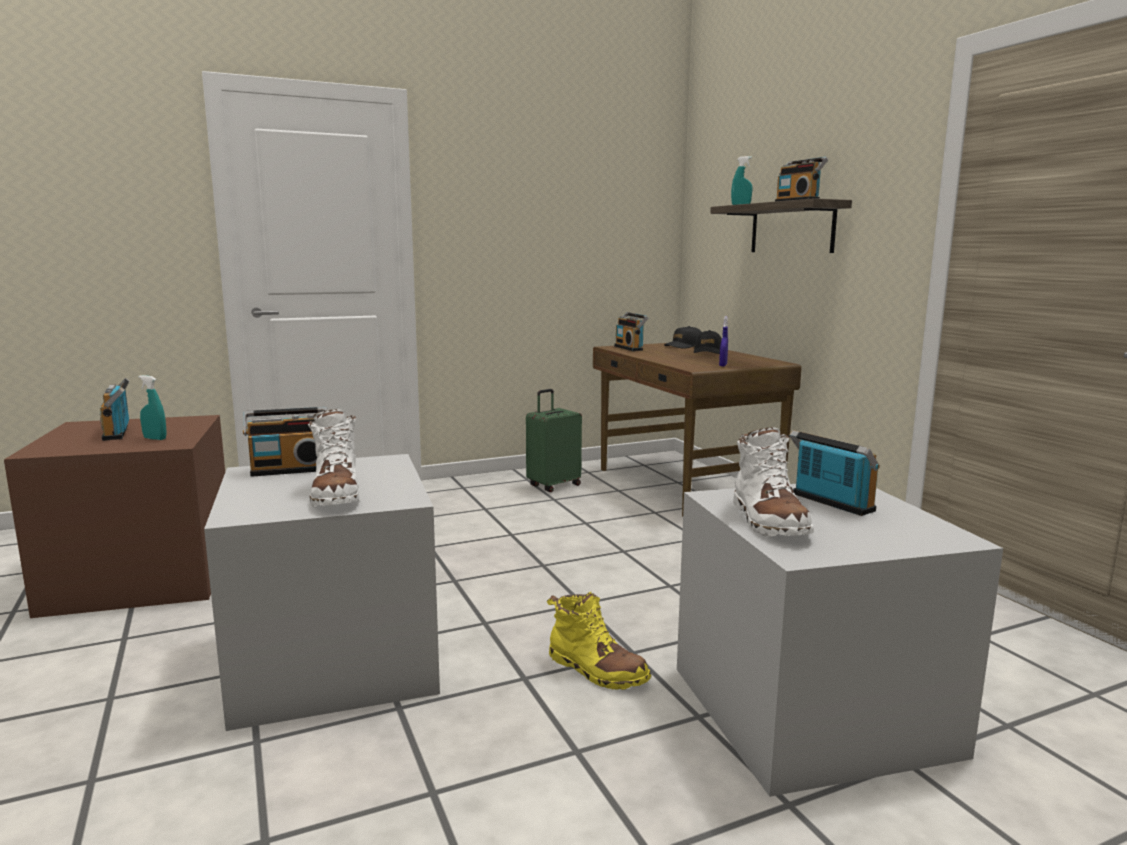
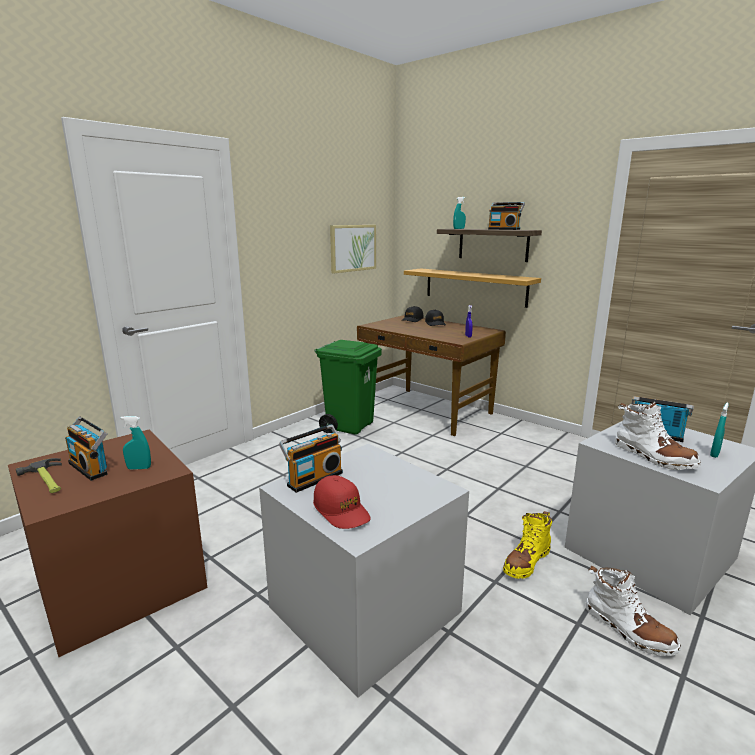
camera: 25 degrees left, 5 degrees up
white boot [308,409,359,508] -> white boot moved to [586,566,681,656]
green suitcase [526,389,582,492] -> green trash can [314,340,382,435]
yellow boot [547,592,651,690] -> yellow boot turned 120 degrees clockwise [503,511,552,579]
radio [614,312,648,351] -> none
none -> hammer [16,458,62,493]
none -> red cap [313,475,371,529]
none -> picture [330,225,376,273]
none -> shelf [404,269,541,308]
none -> turquoise spray bottle [710,403,729,458]

